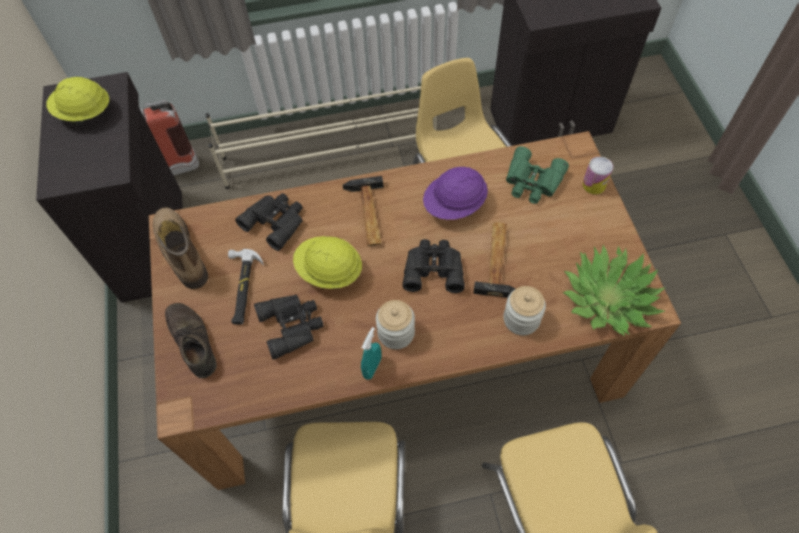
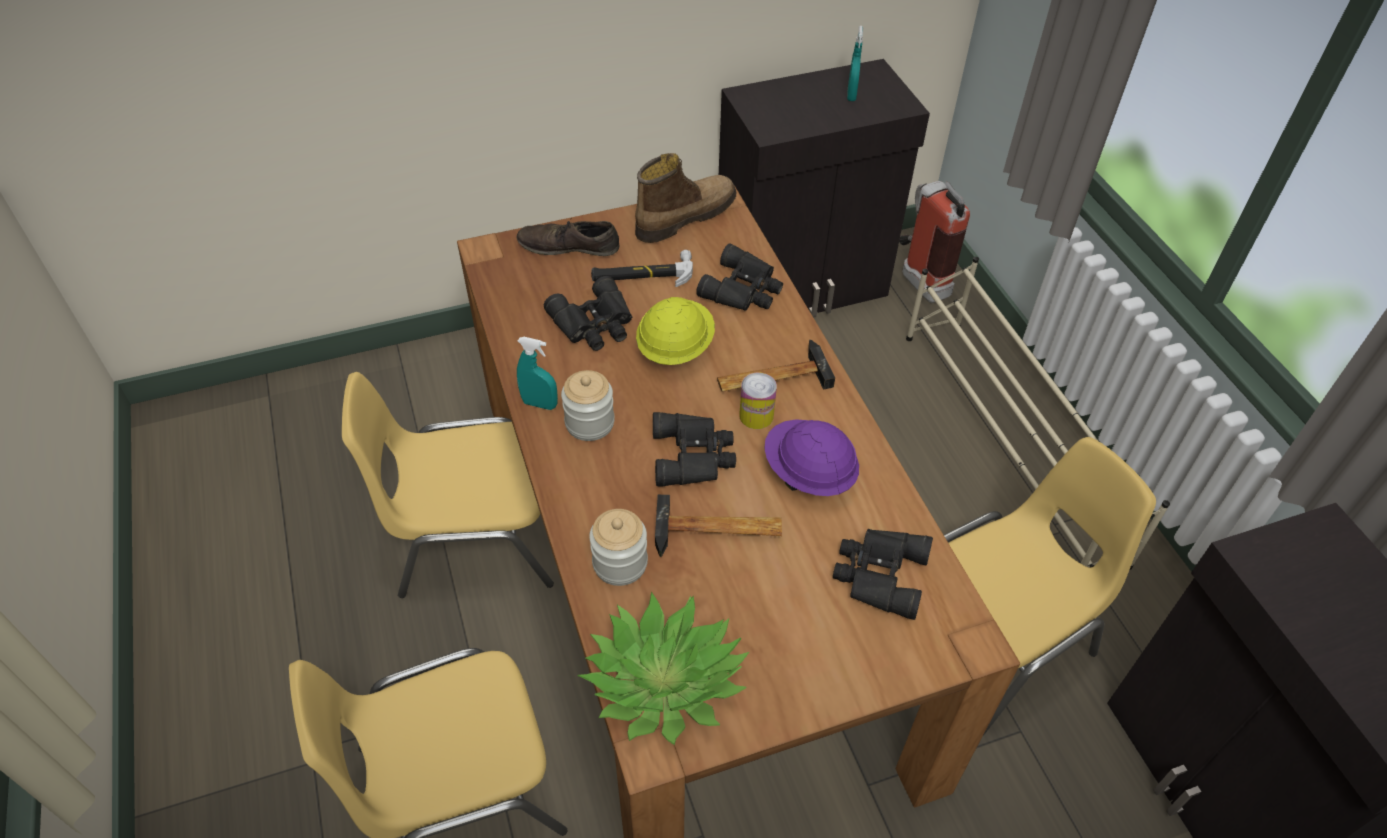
camera: 80 degrees right, 10 degrees down
yellow hard hat [46,77,109,125] -> turquoise spray bottle [847,26,863,101]
brown shoe [165,303,217,378] -> brown shoe turned 135 degrees counterclockwise [517,219,619,256]
green binoculars [506,146,569,204] -> black binoculars [833,529,933,620]
can [582,156,613,195] -> can moved to [739,373,777,429]

